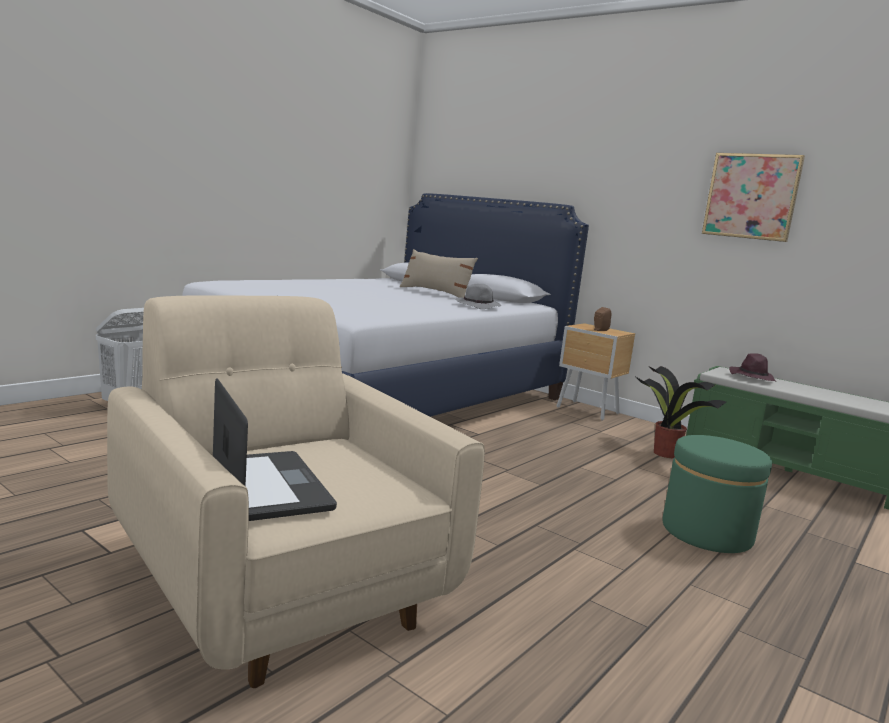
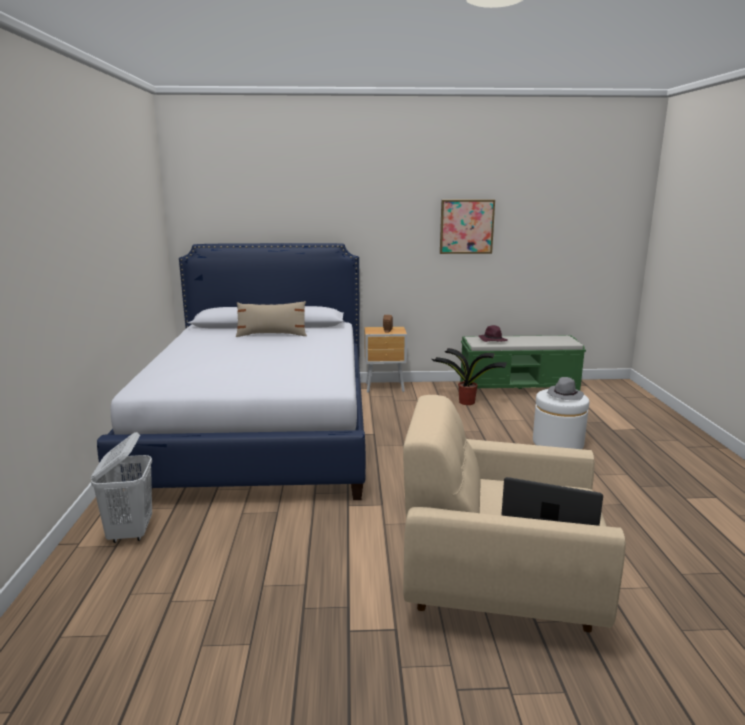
camera: 40 degrees left, 5 degrees up
grey hat [455,284,501,309] -> grey hat moved to [547,377,584,400]
green ottoman [663,435,772,553] -> white ottoman [533,389,589,449]

